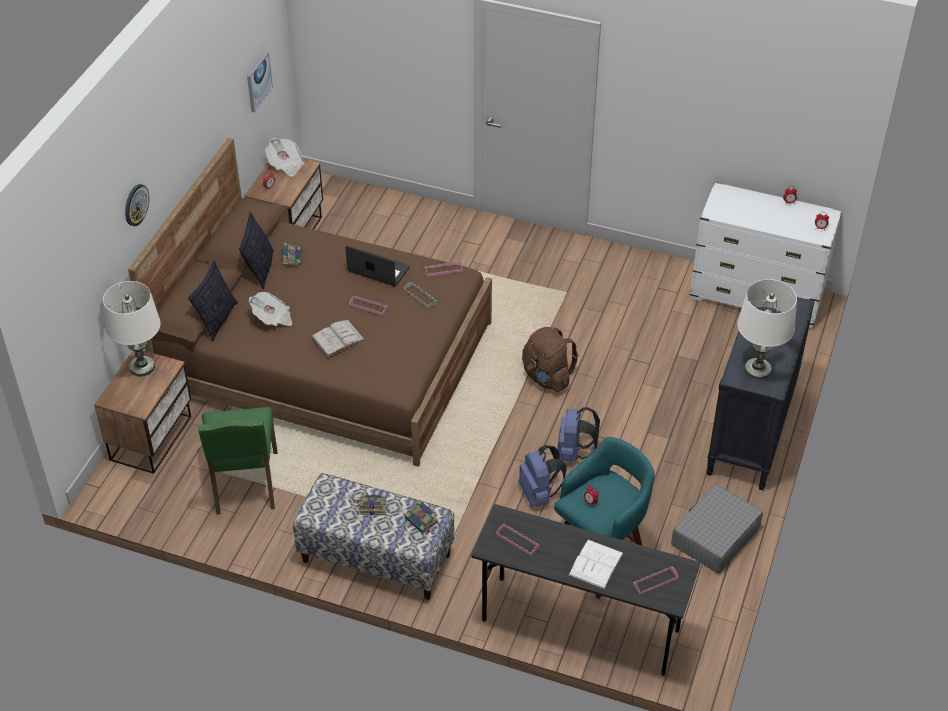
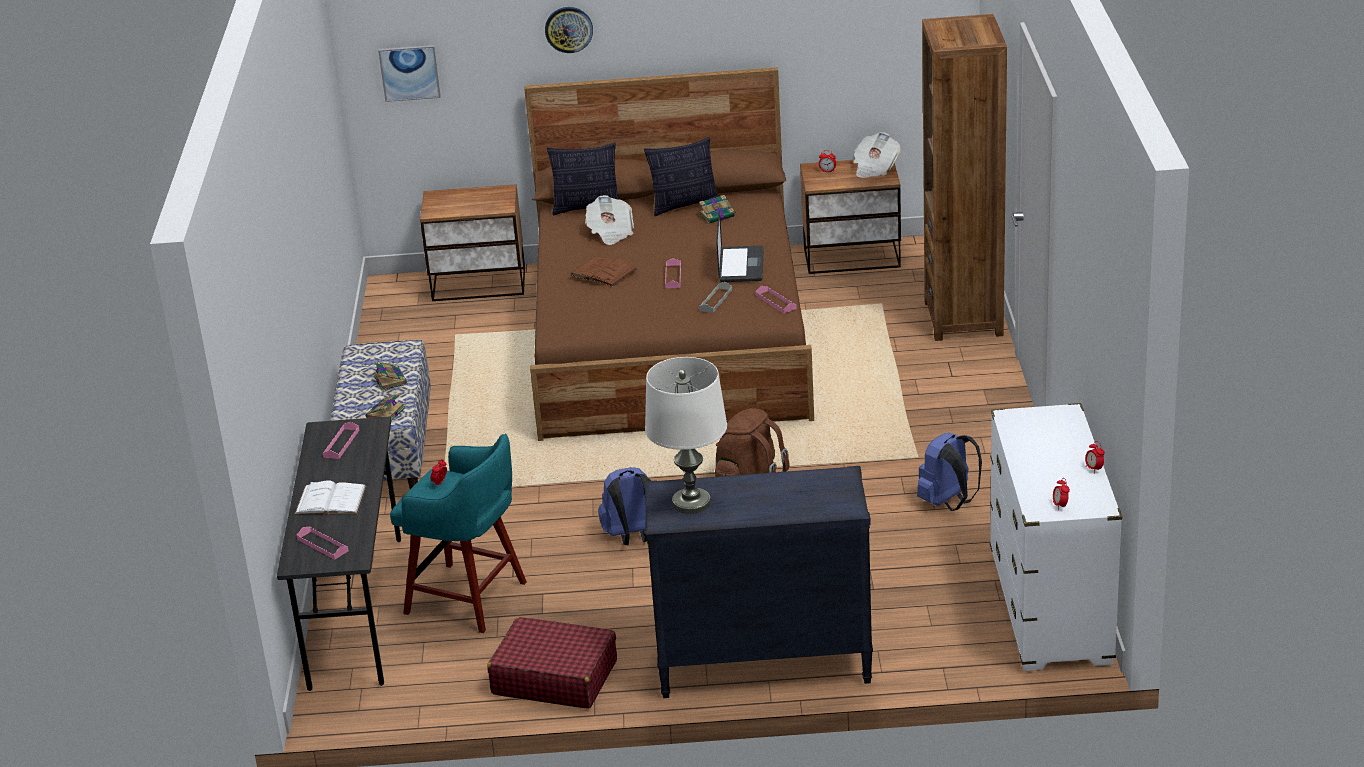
camera: 70 degrees right, 15 degrees down
white table lamp [103,281,161,376] -> none
green chair [198,407,278,515] -> none
picture [247,52,273,112] -> picture moved to [378,45,441,102]
white book [311,320,365,357] -> brown book [570,256,637,287]
blue backpack [518,445,567,507] -> blue backpack moved to [917,433,982,511]
grey suitcase [671,484,763,573] -> red suitcase [487,617,617,709]
none -> brown bookcase [922,14,1007,341]

